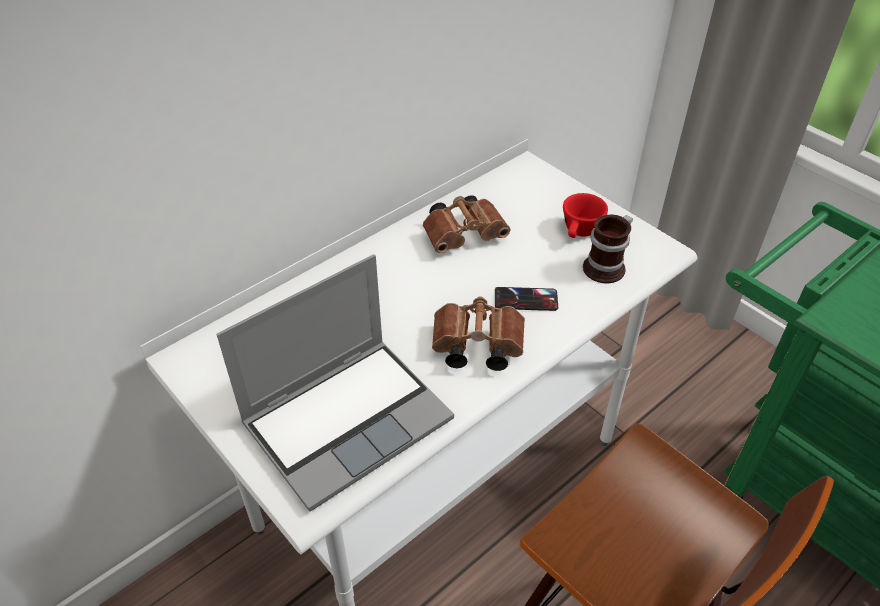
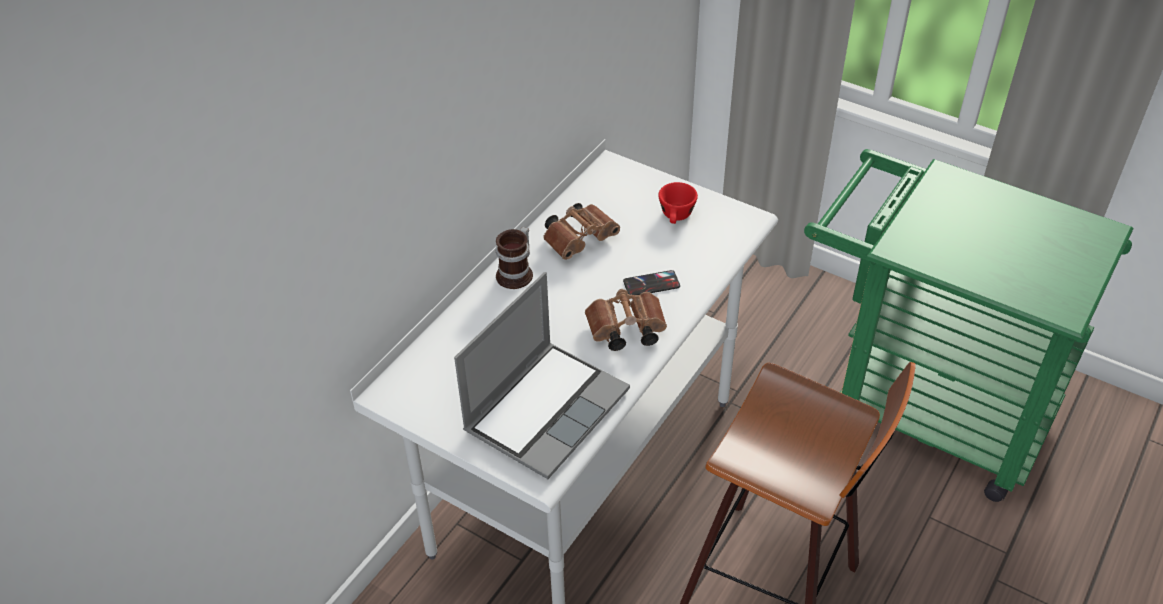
camera: 15 degrees left, 0 degrees up
mug [583,215,633,284] -> mug moved to [495,227,533,289]

